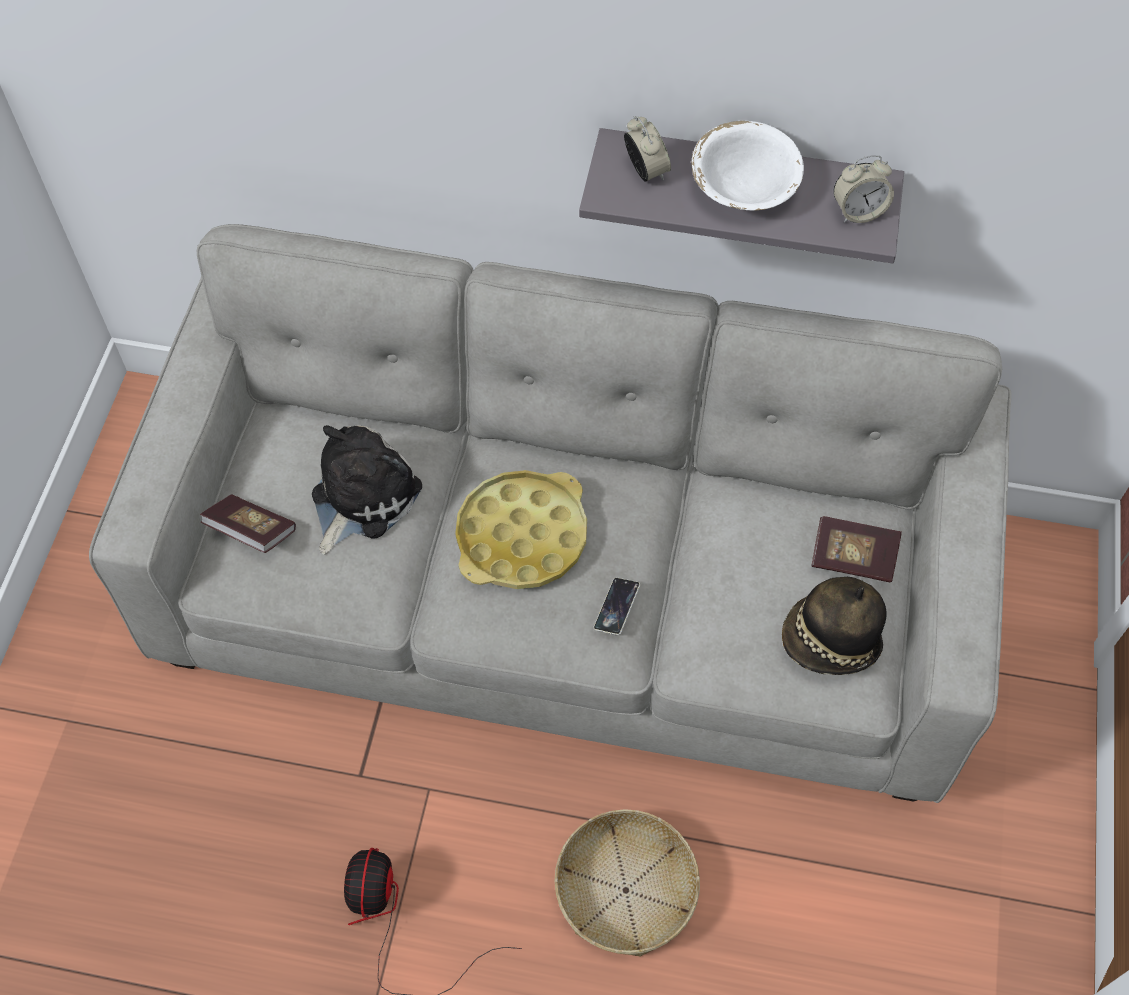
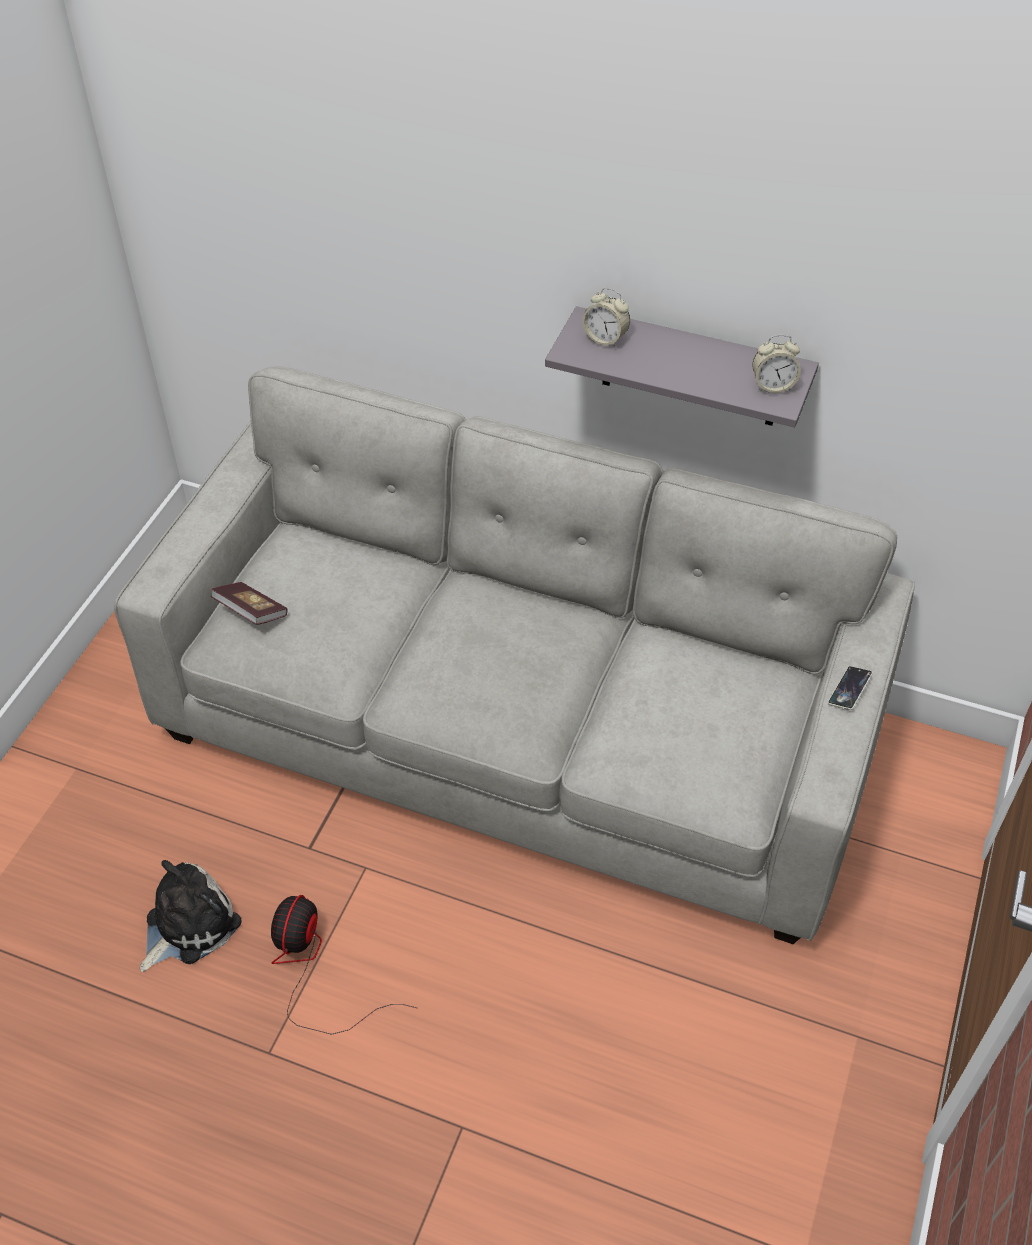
camera: 10 degrees right, 10 degrees down
plush toy [312,425,422,555] -> plush toy moved to [140,860,242,972]
yellow tray [455,470,587,589] -> none
basket [554,809,700,957] -> none
phone [593,578,640,636] -> phone moved to [828,666,873,710]
alarm clock [624,116,671,182] -> alarm clock turned 135 degrees clockwise [582,288,630,348]
white bowl [692,121,804,211] -> none
hat [782,577,887,675] -> none
book [811,516,902,582] -> none

